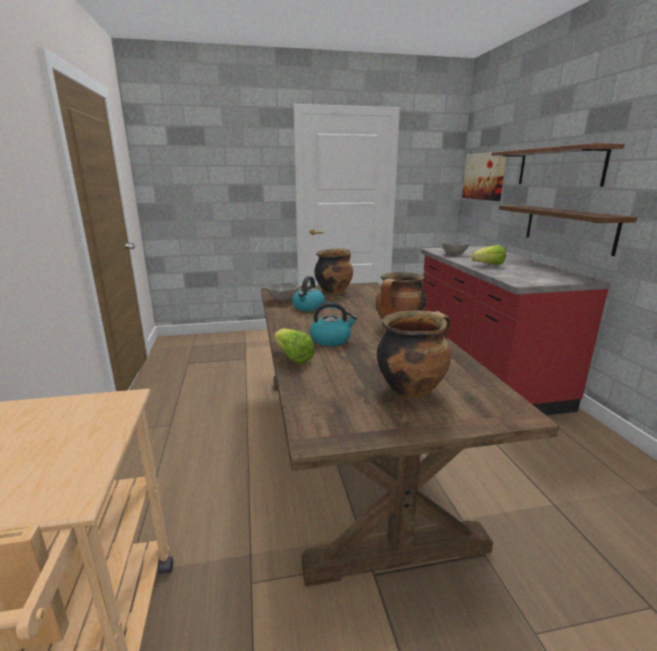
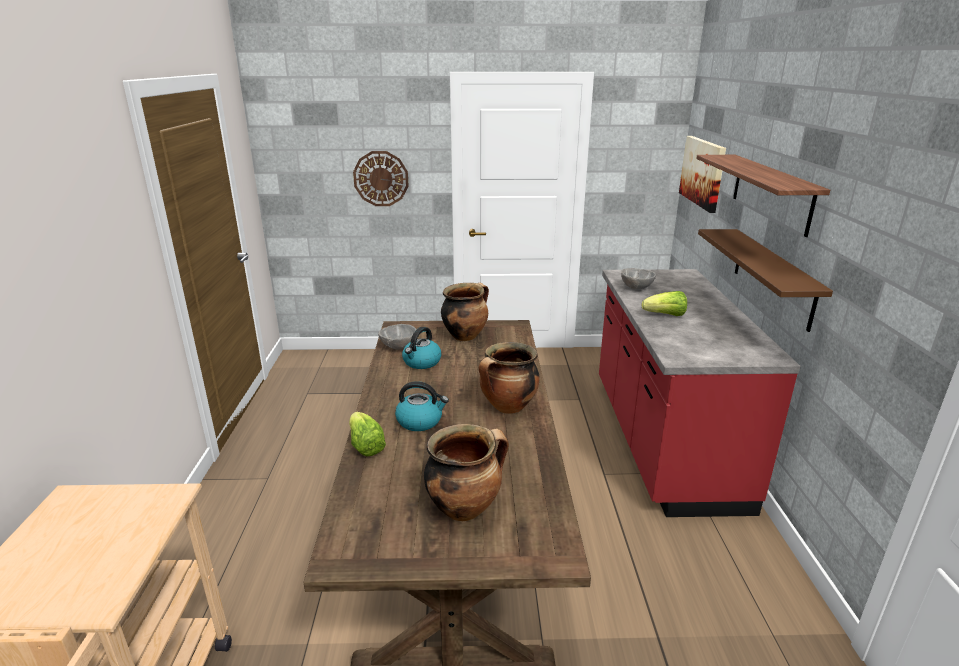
camera: 10 degrees right, 5 degrees up
none -> wall clock [353,151,409,206]

